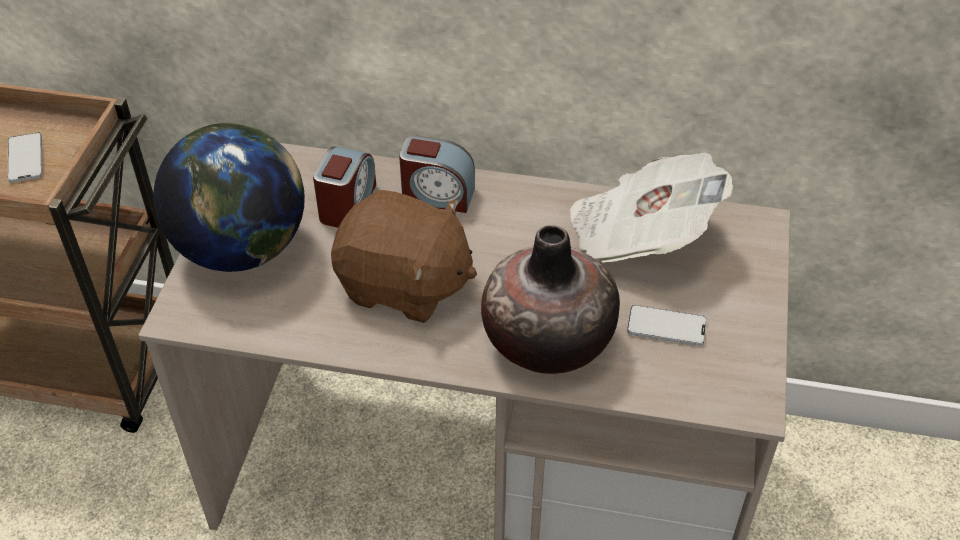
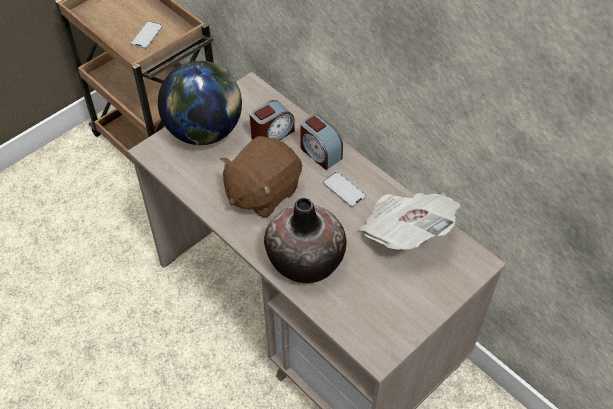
camera: 35 degrees right, 5 degrees up
brown plush toy [331,190,477,323] -> brown plush toy turned 75 degrees clockwise [220,136,302,218]
phone [627,305,707,346] -> phone moved to [323,172,366,207]

